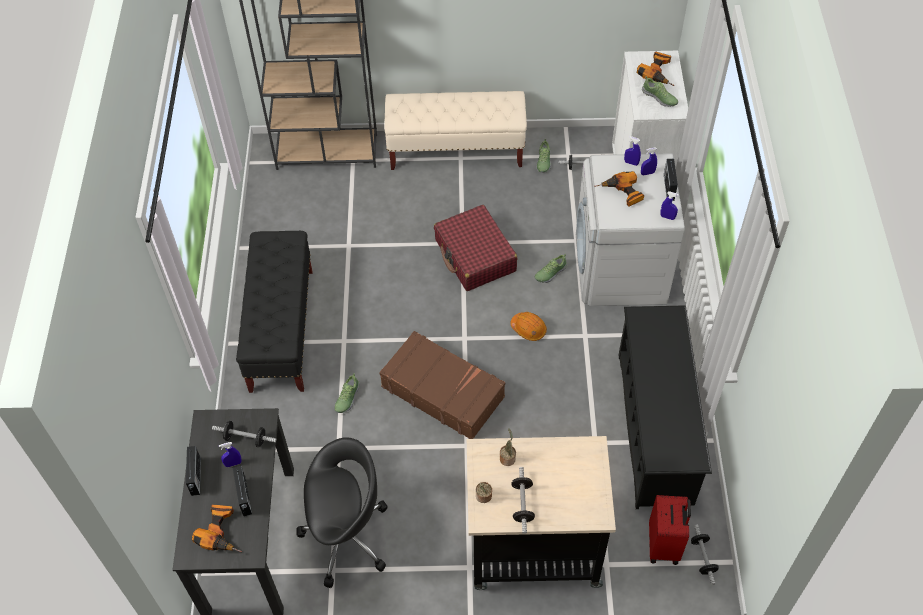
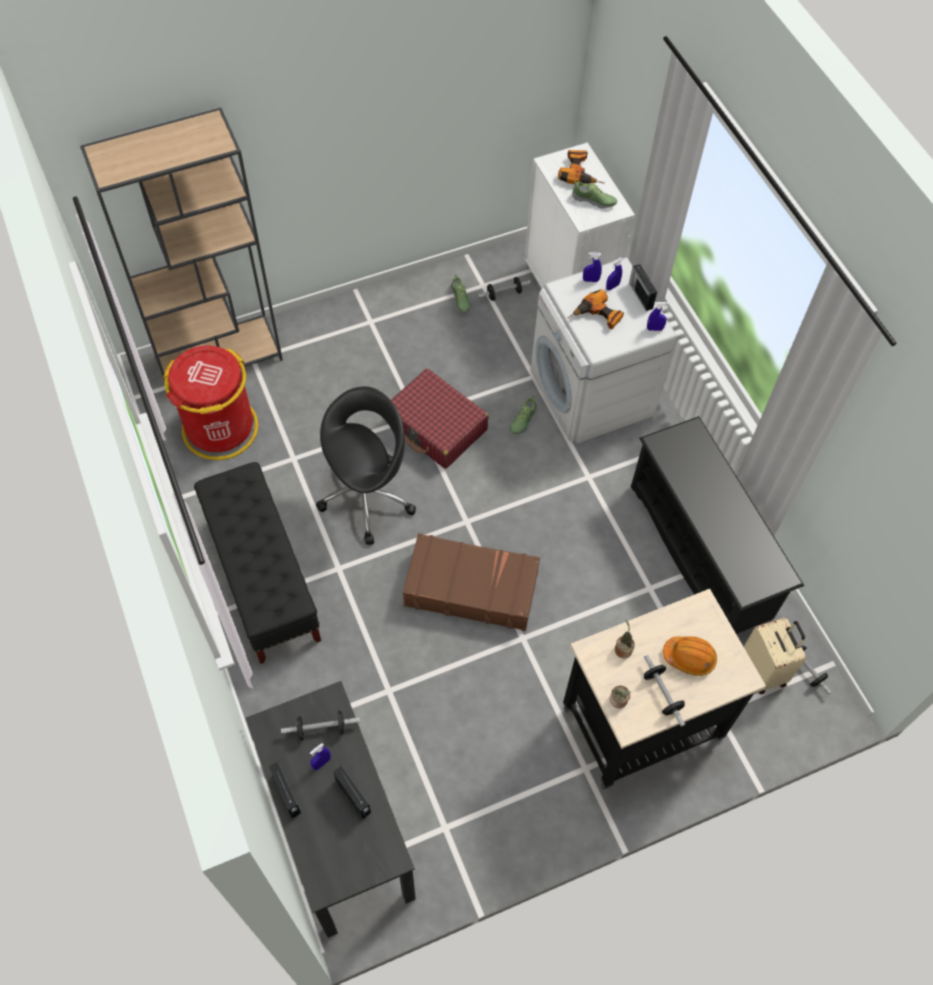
camera: 25 degrees left, 5 degrees up
power drill [192,505,242,552] -> none
black office chair [297,437,387,588] -> black office chair moved to [316,386,416,545]
shoe [334,373,360,413] -> none
beige bench [384,91,527,170] -> none
orange hard hat [510,312,547,341] -> orange hard hat moved to [663,636,717,676]
red suitcase [649,495,691,565] -> beige suitcase [744,617,806,694]
none -> red trash can [163,345,258,460]

